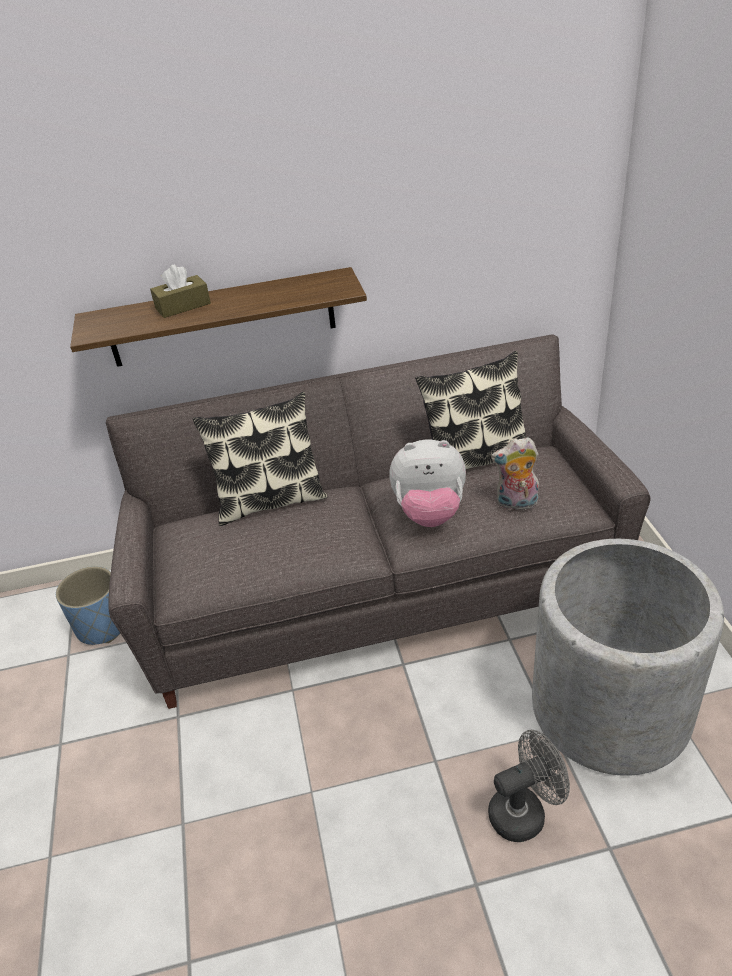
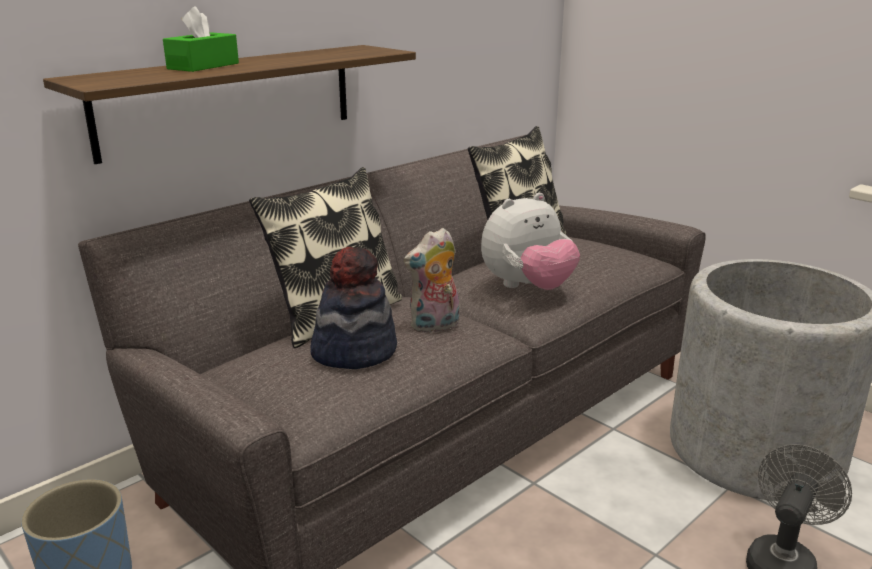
camera: 35 degrees left, 15 degrees down
brown tissue box [150,264,211,318] -> green tissue box [163,6,239,72]
plush toy [491,437,539,510] -> plush toy moved to [404,228,459,334]
none -> hat [310,247,397,369]

